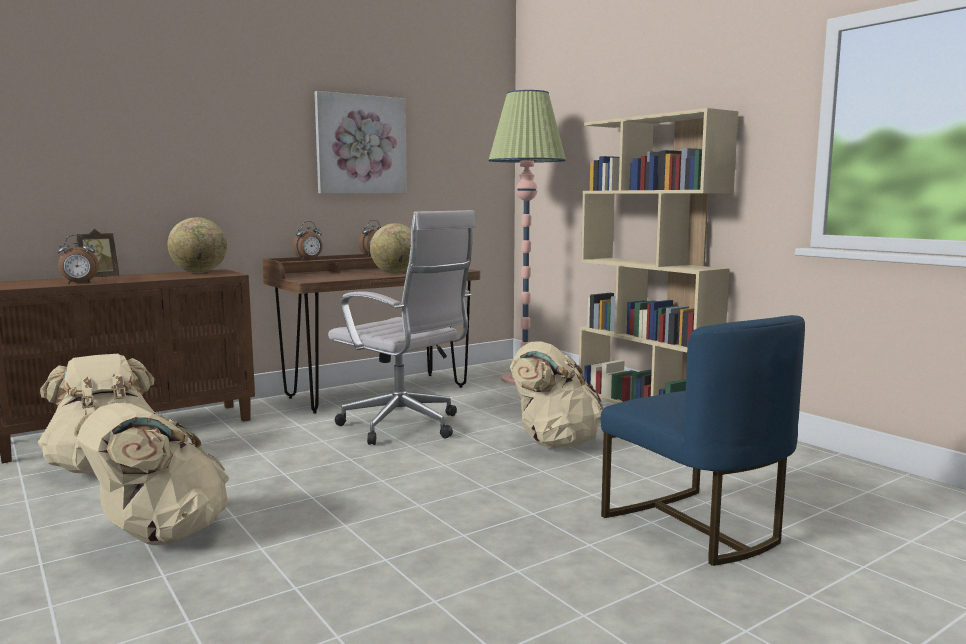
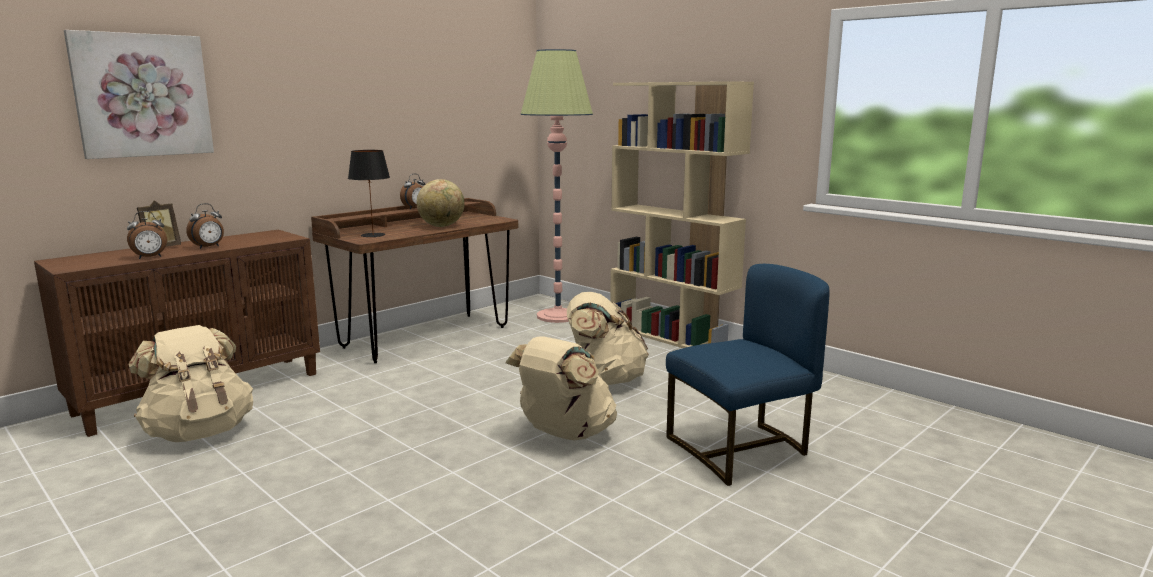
camera: 10 degrees left, 5 degrees up
beige backpack [74,403,230,545] -> beige backpack moved to [505,337,617,440]
globe [167,217,227,273] -> none
alarm clock [293,221,323,260] -> alarm clock moved to [186,203,224,249]
picture [315,91,407,194] -> picture moved to [64,30,214,159]
white office chair [328,210,476,445] -> none
blue chair [600,315,805,566] -> blue chair turned 75 degrees counterclockwise [666,264,829,486]
none -> black table lamp [348,150,390,237]

